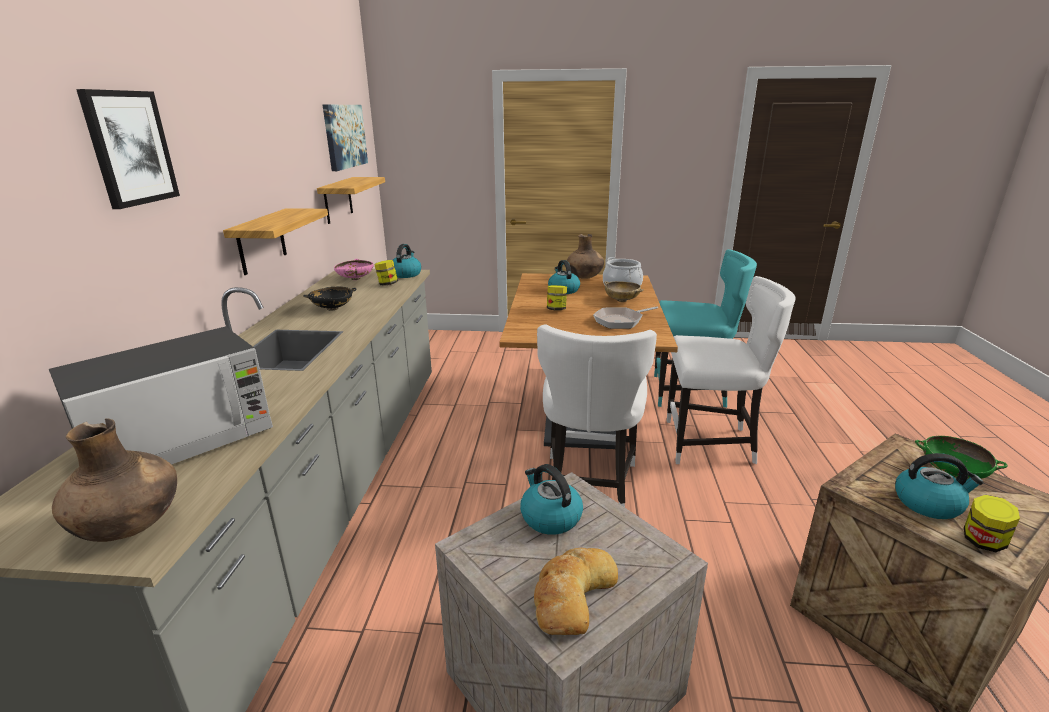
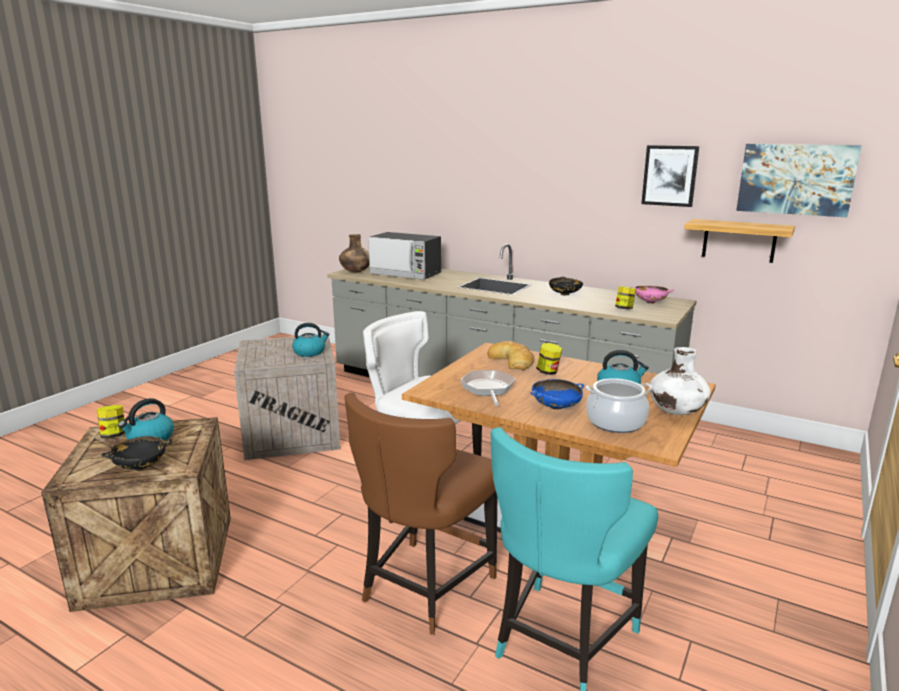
camera: 115 degrees right, 5 degrees down
microwave [49,326,273,465] -> microwave turned 45 degrees counterclockwise [368,232,441,280]
picture [76,89,180,209] -> picture moved to [641,145,699,207]
shelf [223,208,328,275] -> none
kettle [393,244,421,278] -> none
bread [534,548,618,635] -> bread moved to [487,341,534,370]
brown vase [567,234,604,279] -> white vase [650,347,711,415]
beige bowl [604,281,644,302] -> blue bowl [530,379,584,410]
white chair [667,276,796,464] -> brown chair [345,392,497,635]
green bowl [915,436,1008,479] -> black bowl [101,436,172,470]

